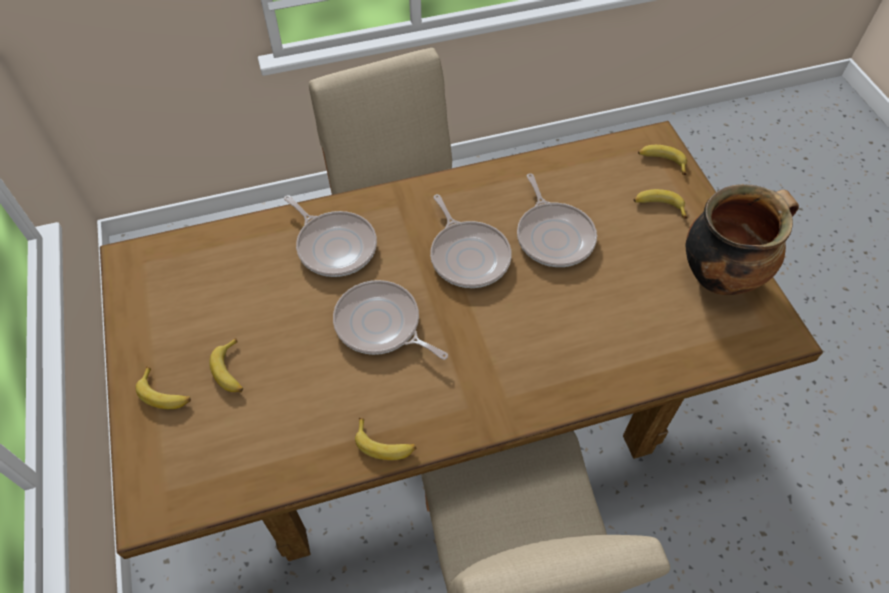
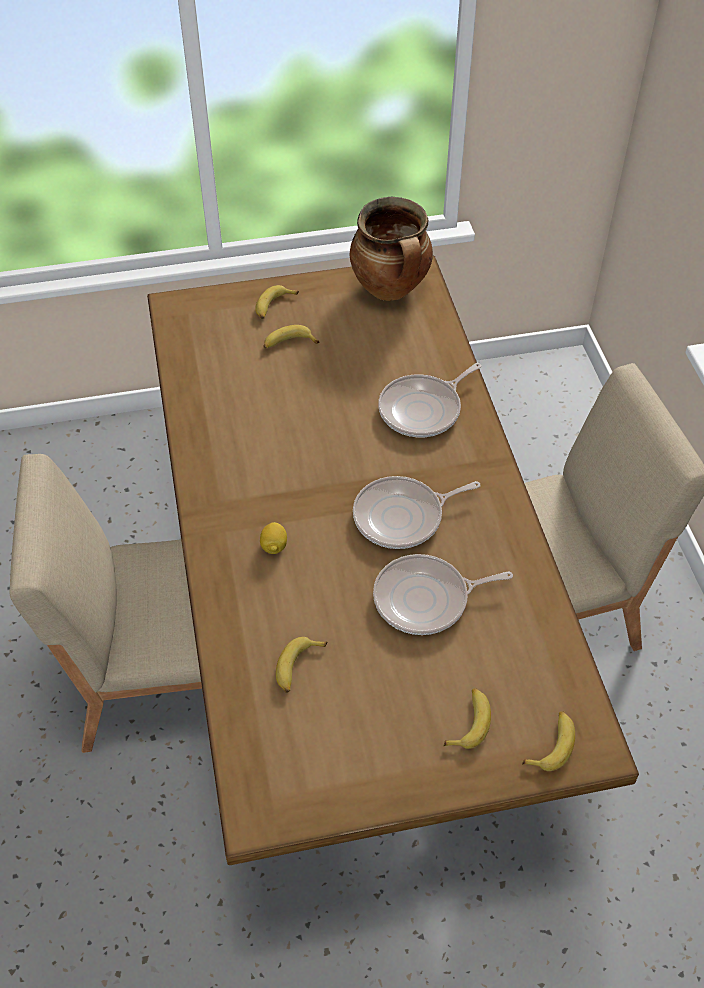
camera: 95 degrees right, 5 degrees down
frying pan [333,280,448,360] -> none
banana [355,417,416,460] -> banana moved to [276,637,327,693]
cooking pot [686,184,799,295] -> cooking pot moved to [350,197,433,301]
none -> lemon [260,522,287,554]

